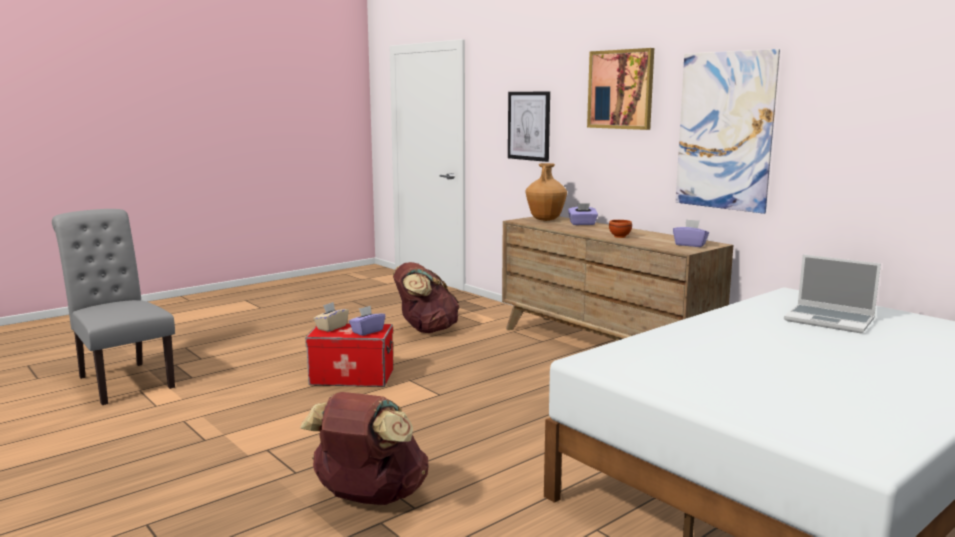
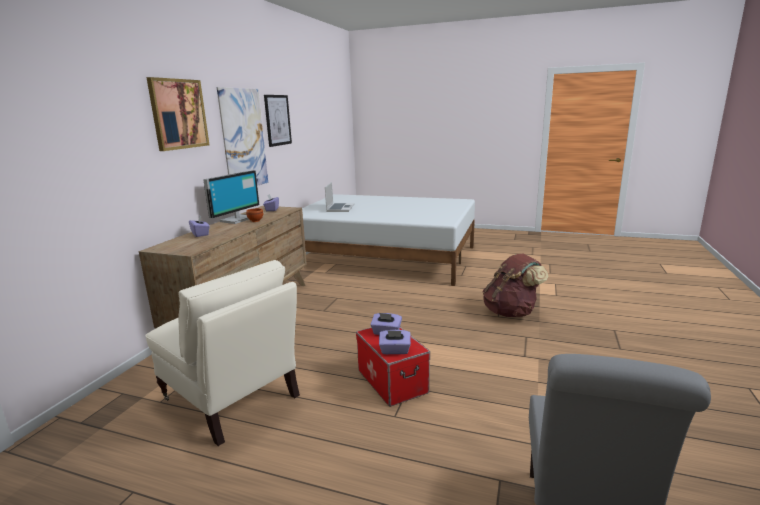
camera: 120 degrees left, 5 degrees up
beige tissue box [314,302,349,332] -> purple tissue box [379,330,411,354]
brown backpack [393,262,460,333] -> beige armchair [145,260,300,446]
picture [508,92,550,162] -> picture moved to [264,95,292,147]
brown vase [526,163,567,221] -> none
none -> monitor [203,170,259,224]

